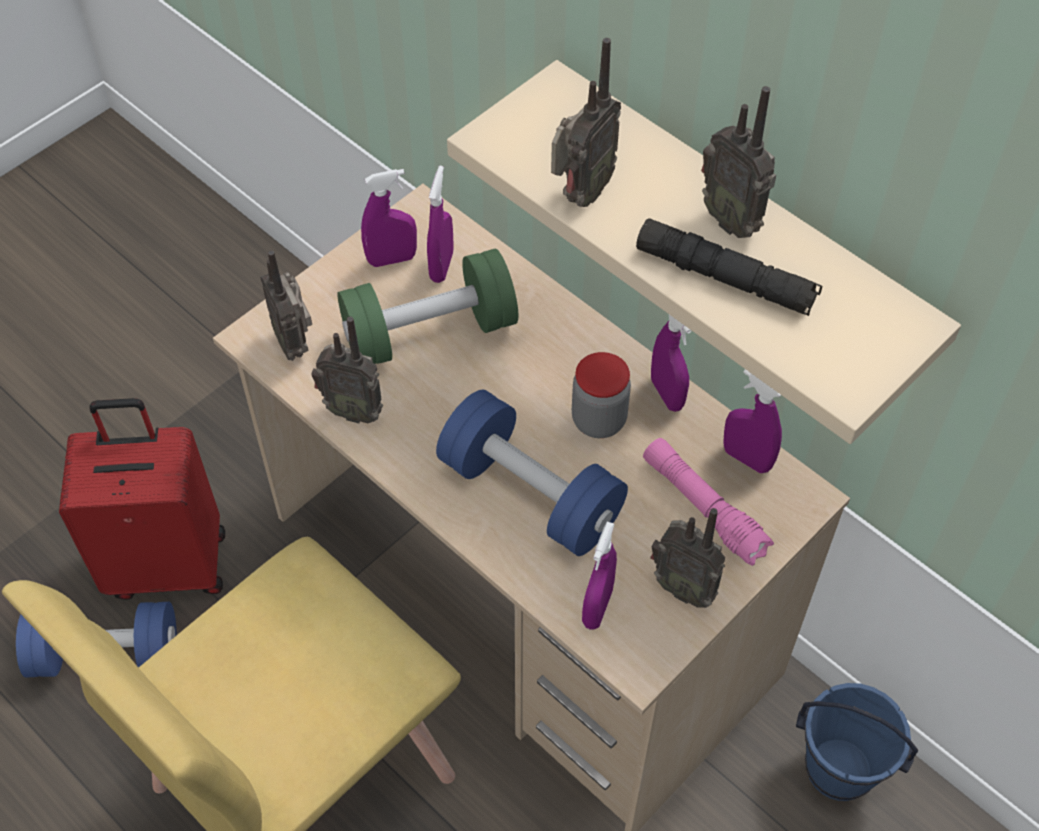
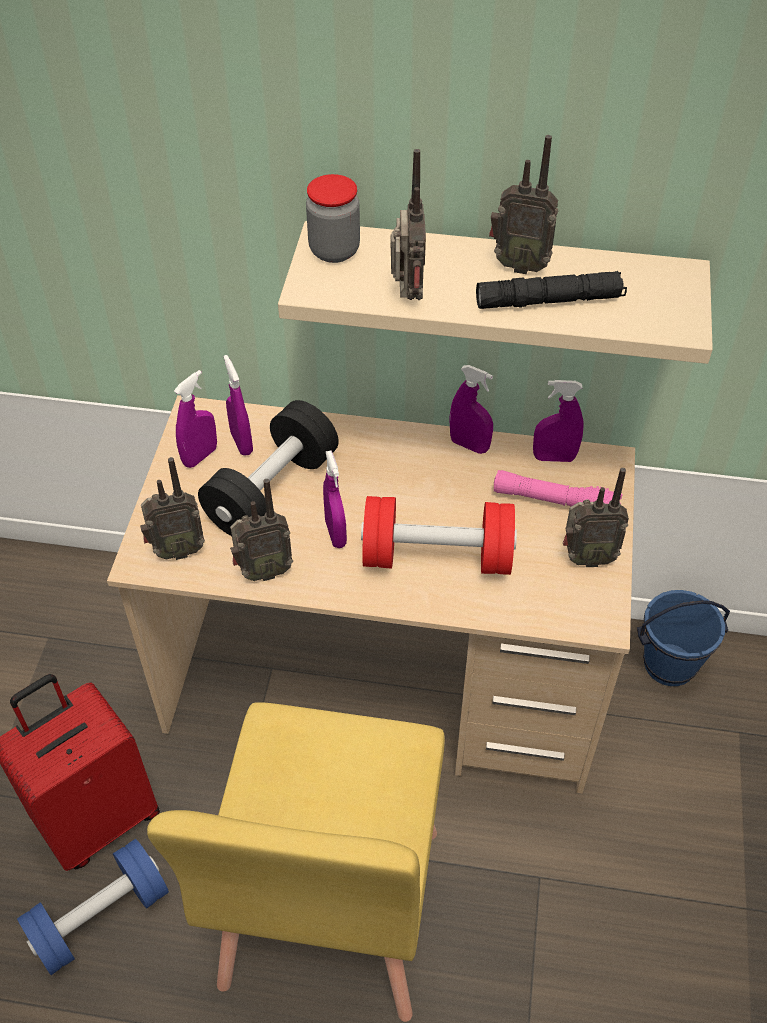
camera: 35 degrees left, 5 degrees down
radio [260,250,312,361] -> radio turned 45 degrees counterclockwise [140,457,205,560]
green dumbbell [337,249,518,364] -> black dumbbell [198,400,339,536]
blue dumbbell [436,390,628,556] -> red dumbbell [361,496,517,575]
jar [572,352,631,438] -> jar moved to [306,174,360,263]
purple spray bottle [582,522,617,630] -> purple spray bottle moved to [323,450,347,548]

